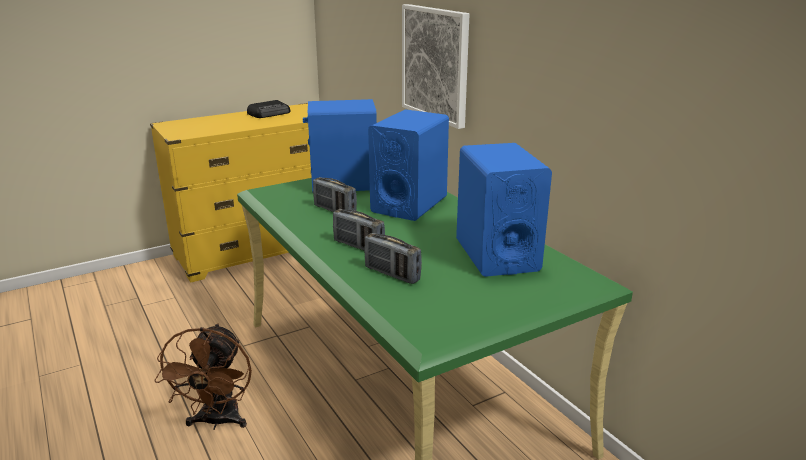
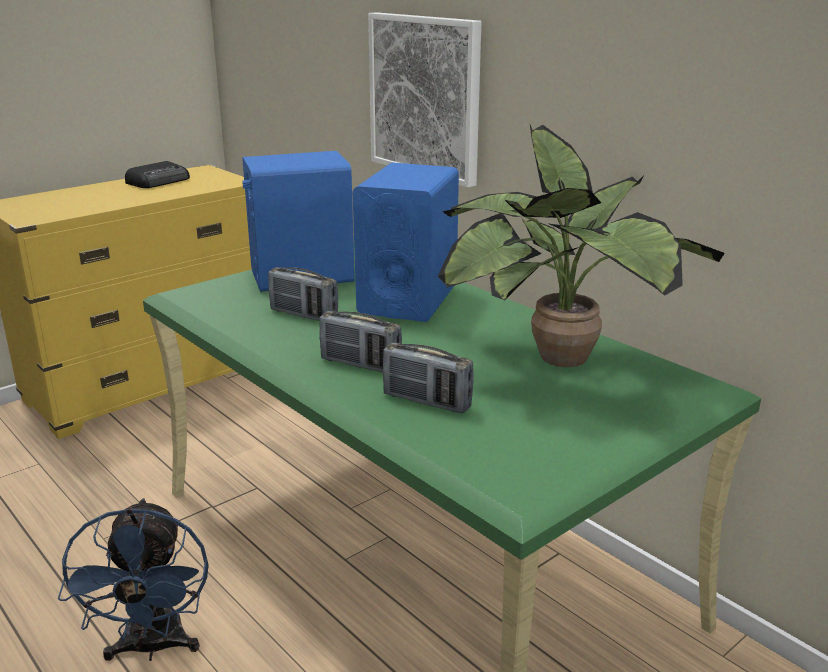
camera: 10 degrees left, 0 degrees up
brown fan [154,323,252,430] -> blue fan [58,498,209,661]
blue speaker [456,143,552,277] -> potted plant [437,125,724,367]

